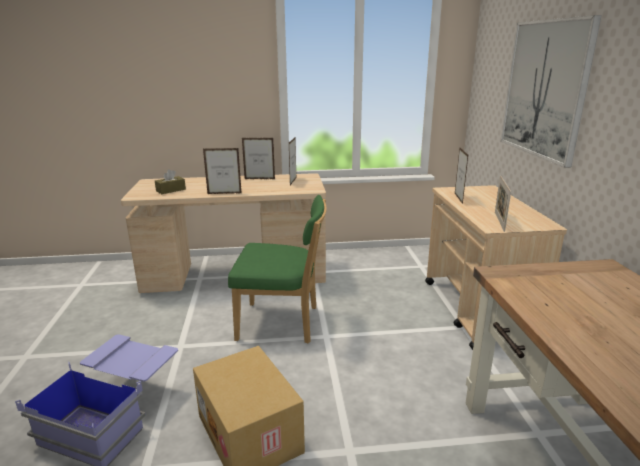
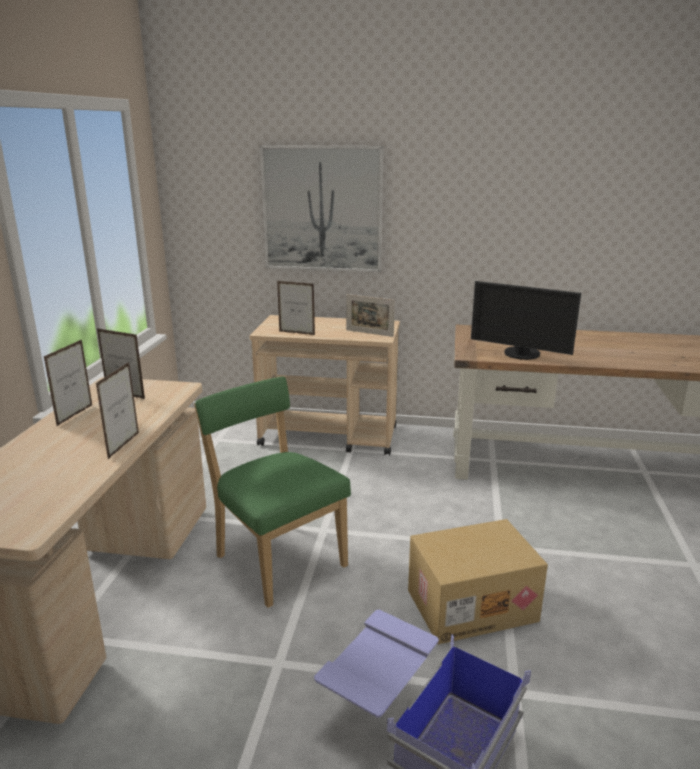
camera: 75 degrees left, 0 degrees up
brown tissue box [155,169,186,194] -> none
green chair [228,195,327,344] -> green chair turned 60 degrees counterclockwise [194,377,351,608]
none -> monitor [471,281,581,360]

